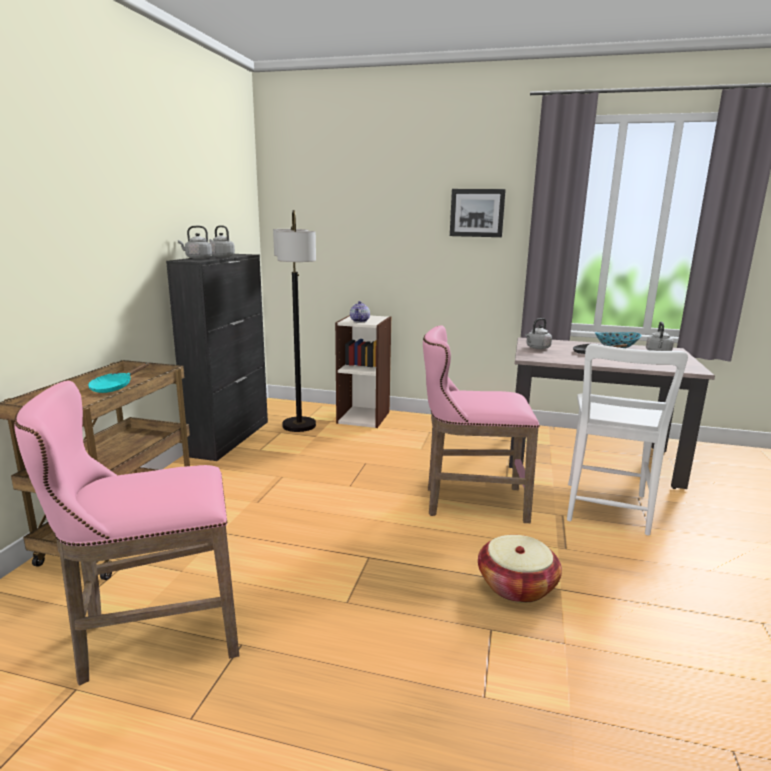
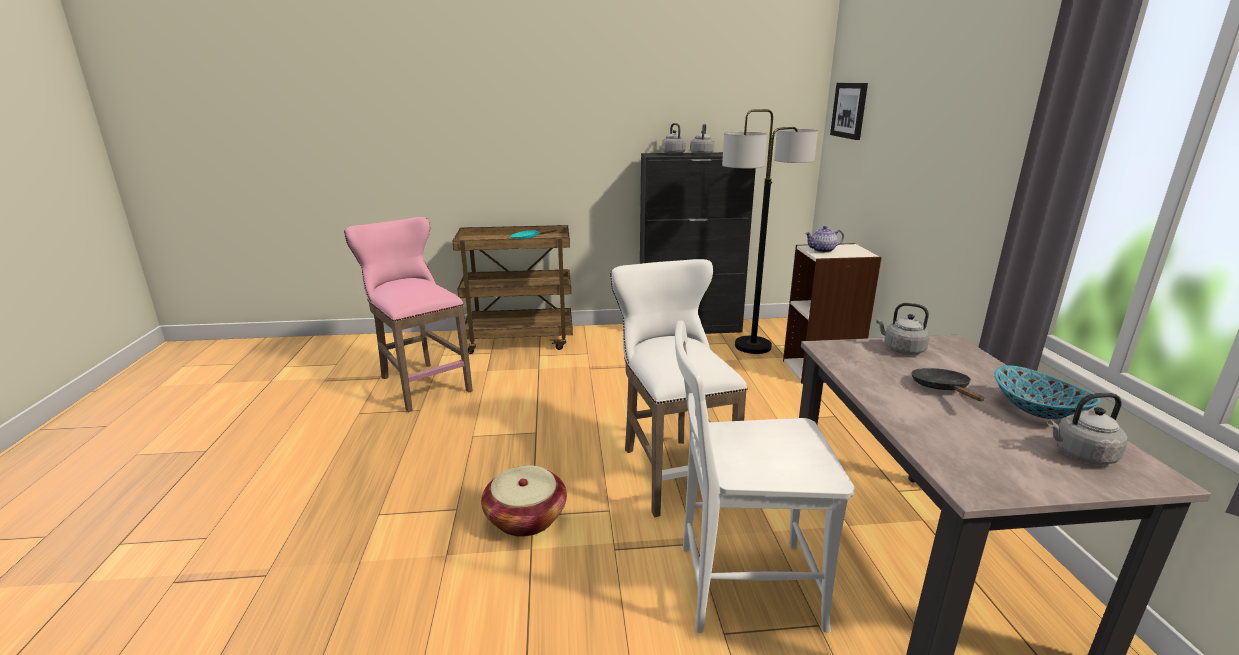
camera: 70 degrees right, 5 degrees up
pink stool [423,325,540,523] -> white stool [610,259,748,517]
picture [450,189,506,237] -> picture moved to [830,83,868,140]

